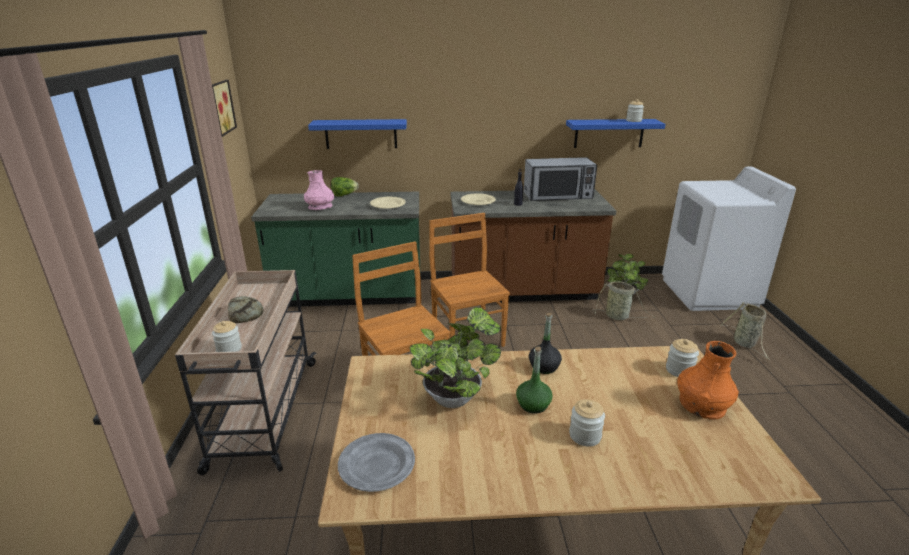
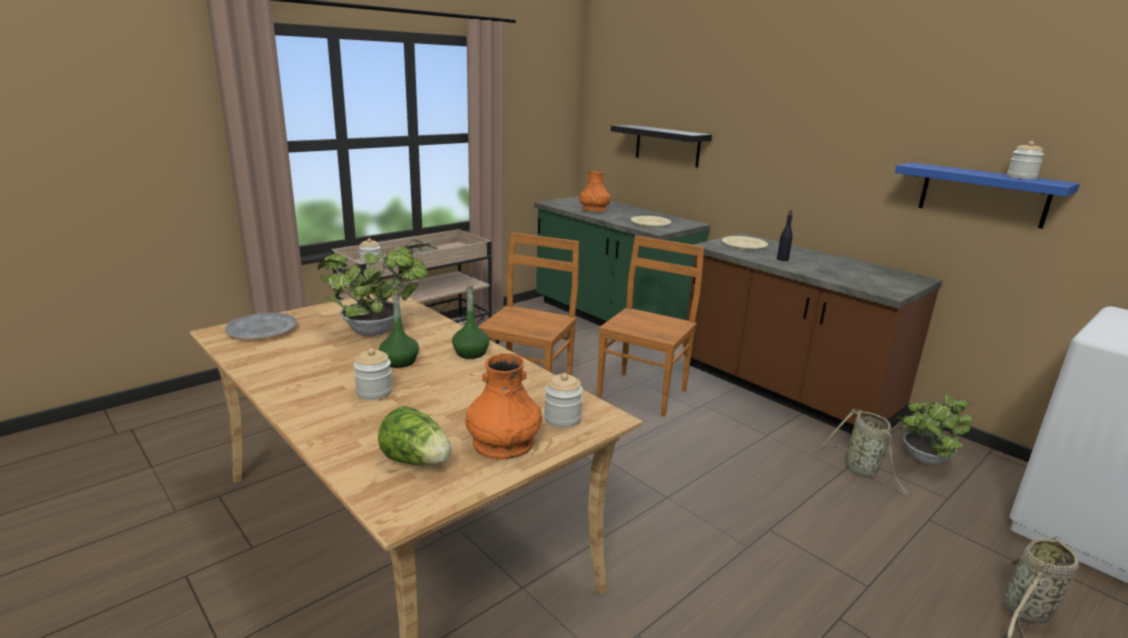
camera: 50 degrees right, 5 degrees down
picture [212,80,237,137] -> none
pink vase [304,170,334,210] -> orange vase [579,171,611,212]
blue shelf [308,119,407,149] -> black shelf [611,125,712,168]
lettuce [331,177,358,196] -> lettuce moved to [378,406,452,466]
microwave [524,157,597,201] -> none
black bottle [529,313,562,374] -> green bottle [452,286,490,359]

